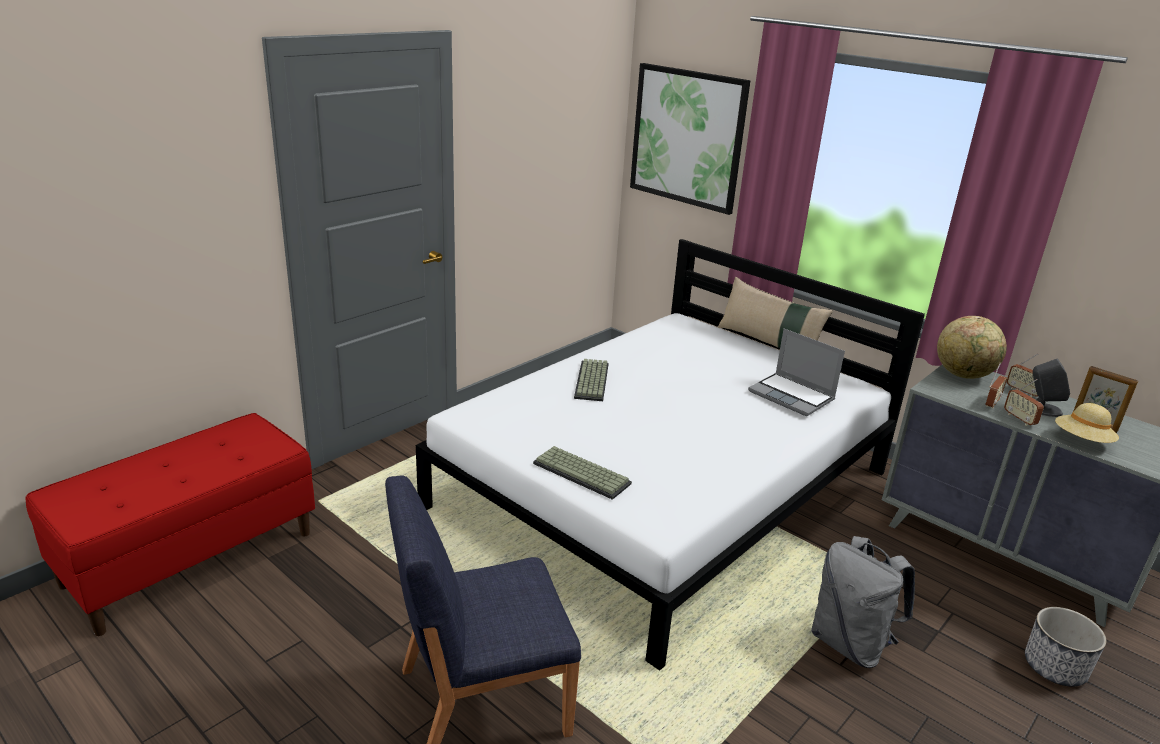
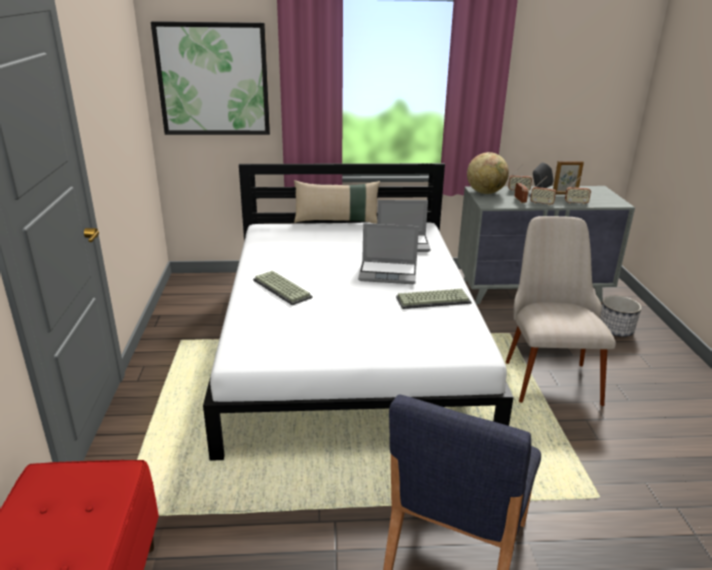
camera: 45 degrees left, 0 degrees up
keyboard [533,446,632,500] -> keyboard moved to [396,289,471,309]
grey backpack [811,536,915,668] -> beige chair [505,216,616,406]
beige hat [1055,403,1119,443] -> radio [565,176,591,205]
none -> laptop [358,223,419,284]

